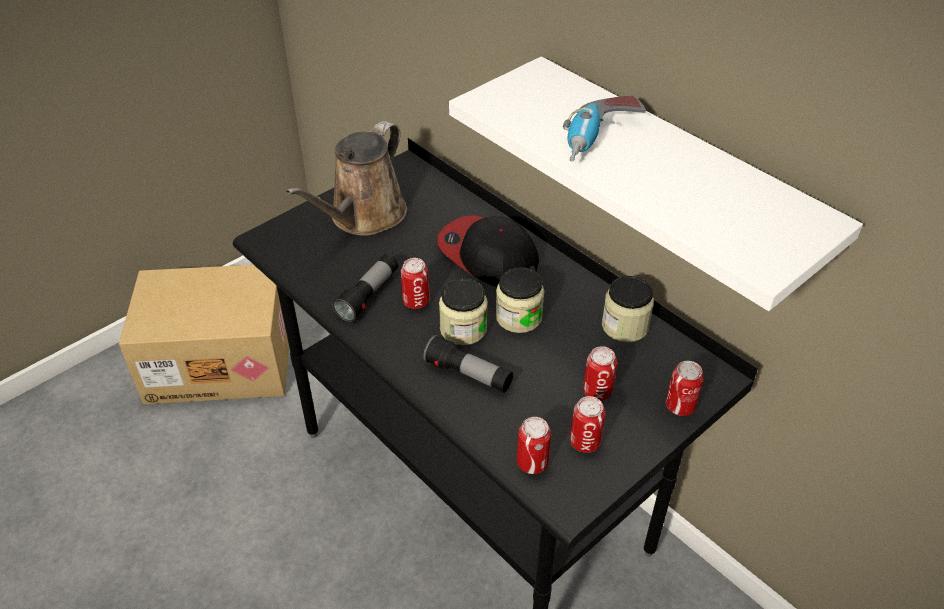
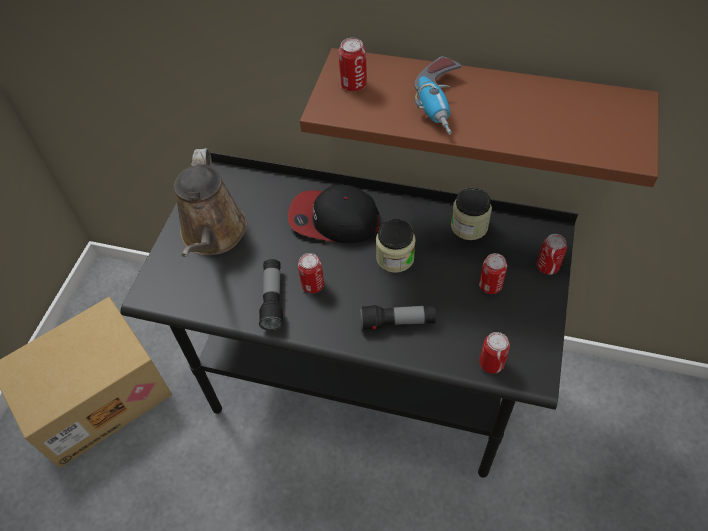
camera: 30 degrees left, 10 degrees up
jar [439,278,488,345] -> none
white shelf [449,56,863,311] -> brown shelf [300,48,659,187]
can [570,396,606,453] -> can moved to [339,38,367,91]

